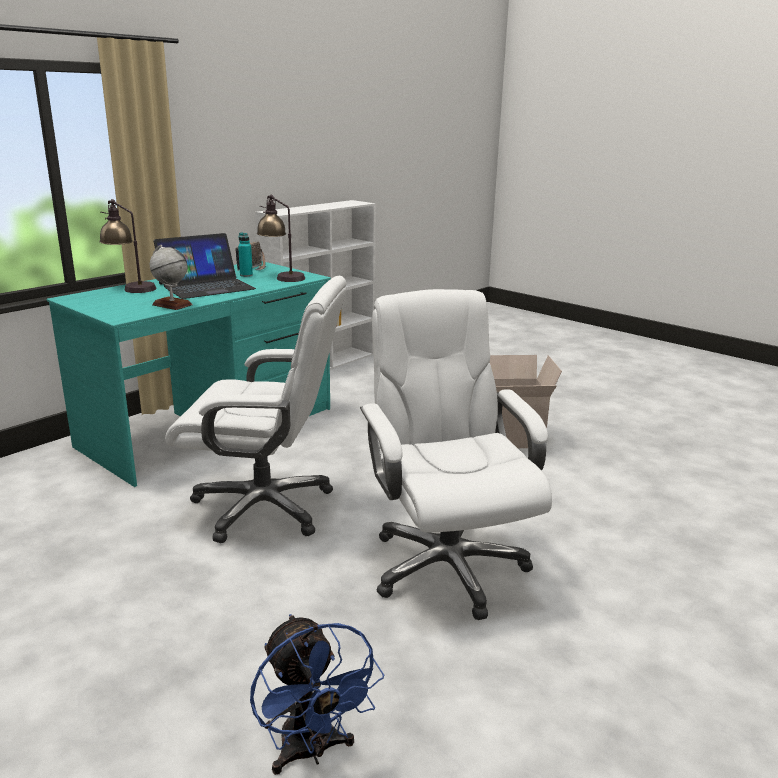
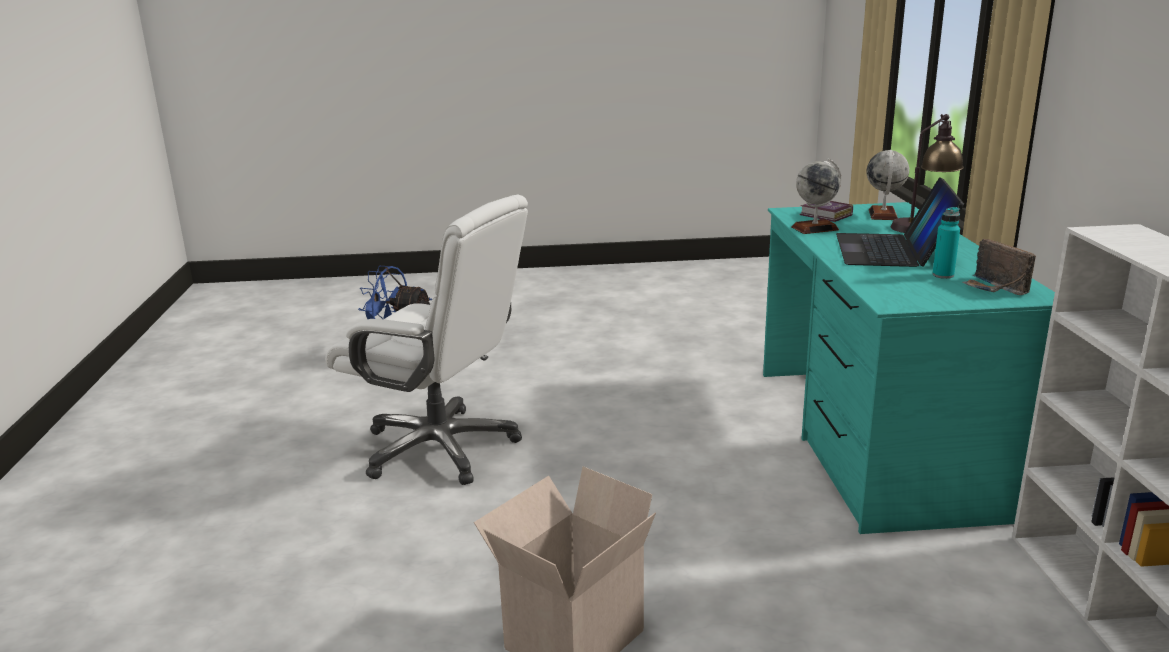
camera: 135 degrees right, 0 degrees up
white office chair [165,276,347,543] -> none
table lamp [257,195,305,282] -> none
none -> book [800,201,853,222]
none -> globe [867,150,909,220]

